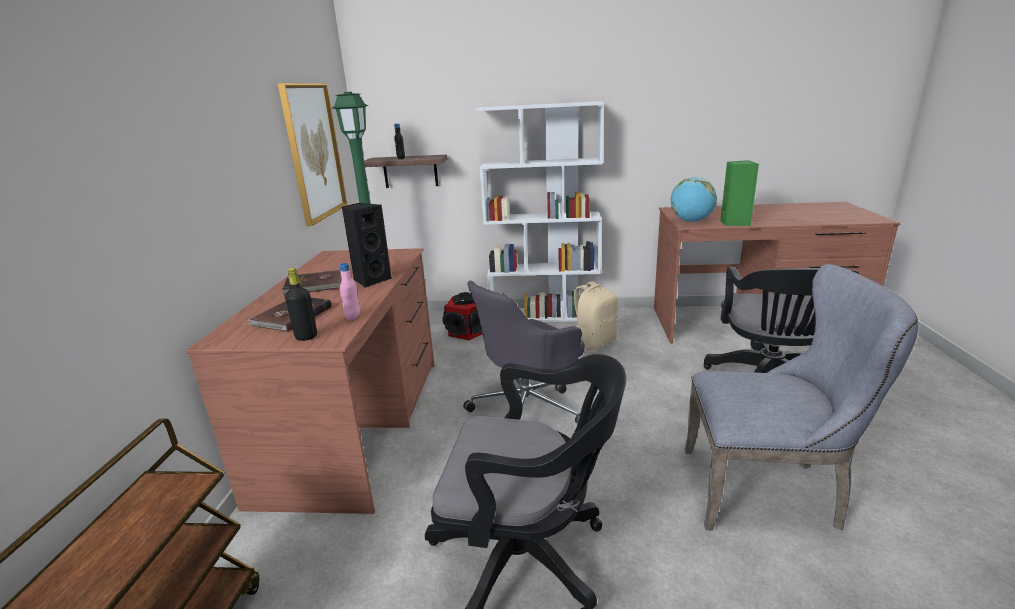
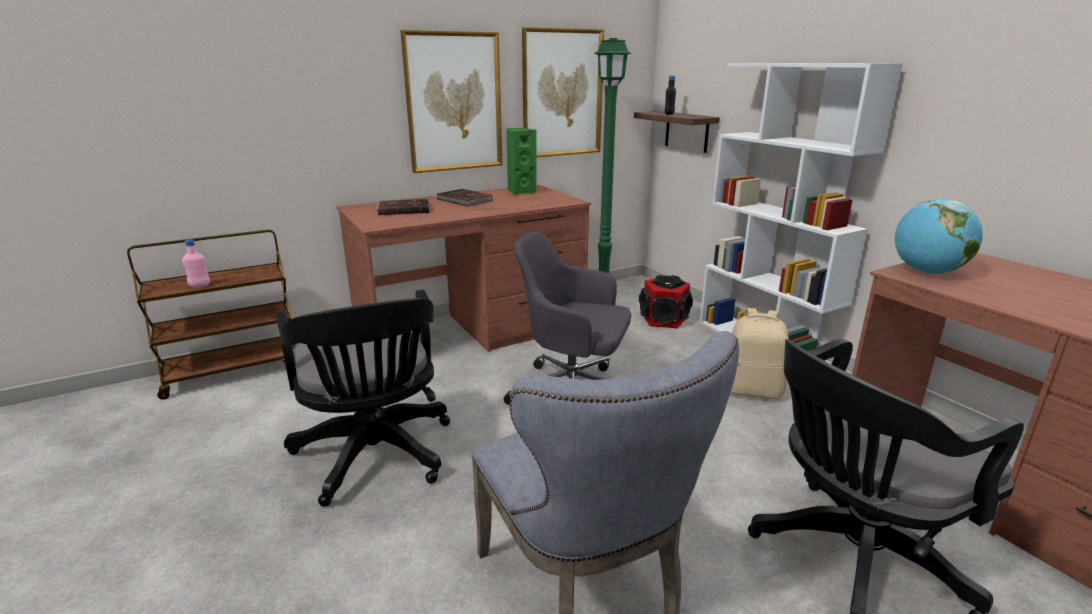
camera: 55 degrees right, 0 degrees up
black bottle [285,268,317,341] -> none
pink bottle [339,263,360,321] -> pink bottle moved to [182,239,210,288]
black speaker [342,203,392,288] -> none
green speaker [720,160,759,226] -> green speaker moved to [507,128,536,195]
none -> picture [400,30,502,173]

